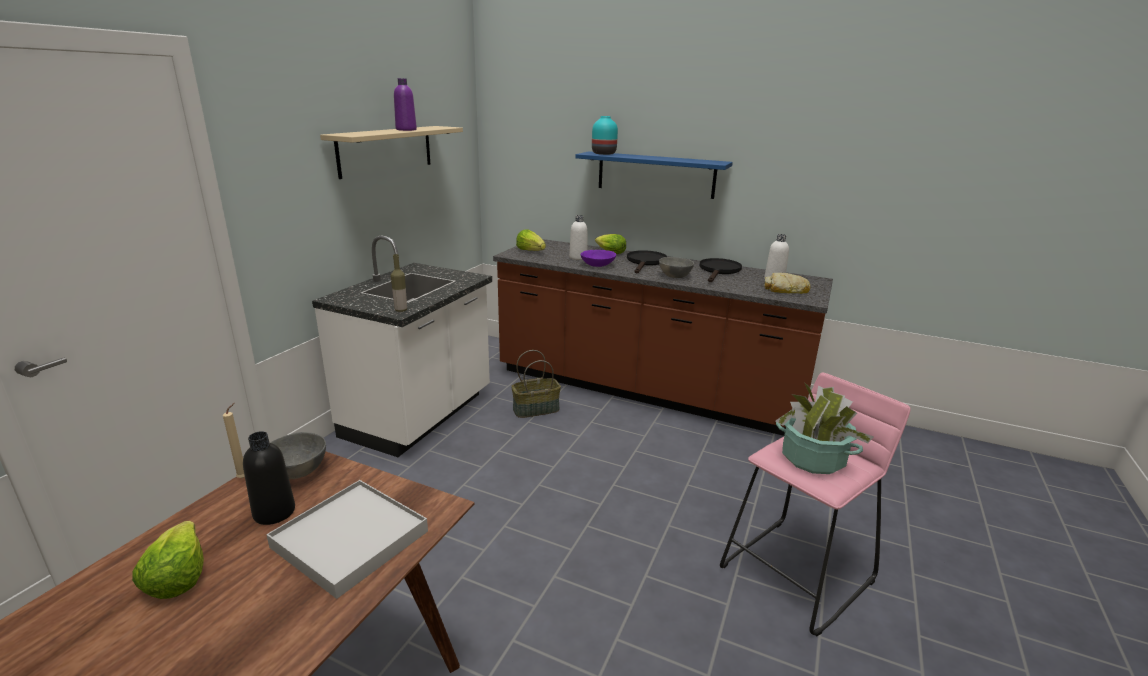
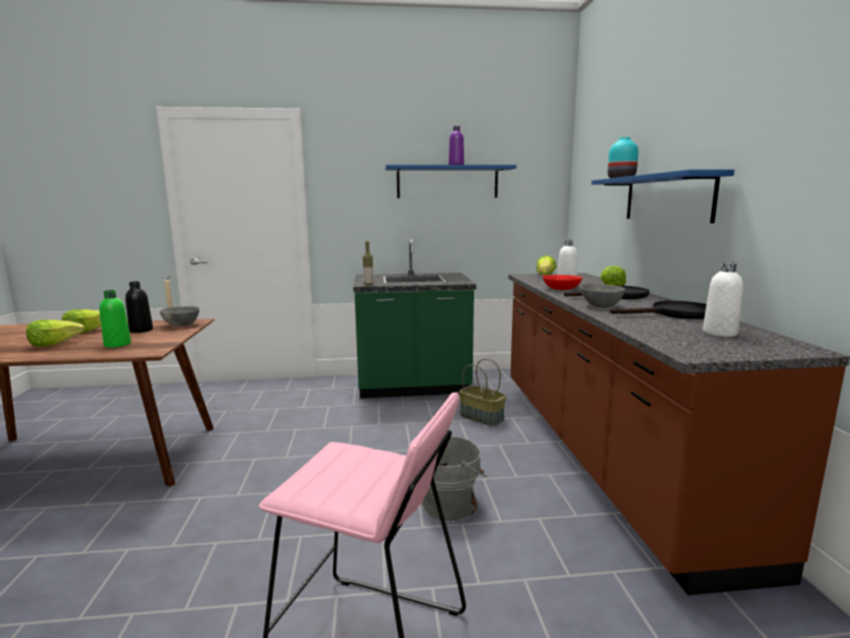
camera: 60 degrees right, 10 degrees down
white tray [266,480,428,599] -> green bottle [99,290,131,348]
white counter [312,235,492,457] -> green counter [353,240,476,398]
beige shelf [320,126,463,179] -> blue shelf [385,165,516,198]
purple bowl [581,250,616,267] -> red bowl [543,275,582,290]
bread [764,273,811,294] -> none
potted plant [775,382,874,474] -> none
none -> lettuce [26,320,85,347]
none -> grey bucket [422,437,487,521]

